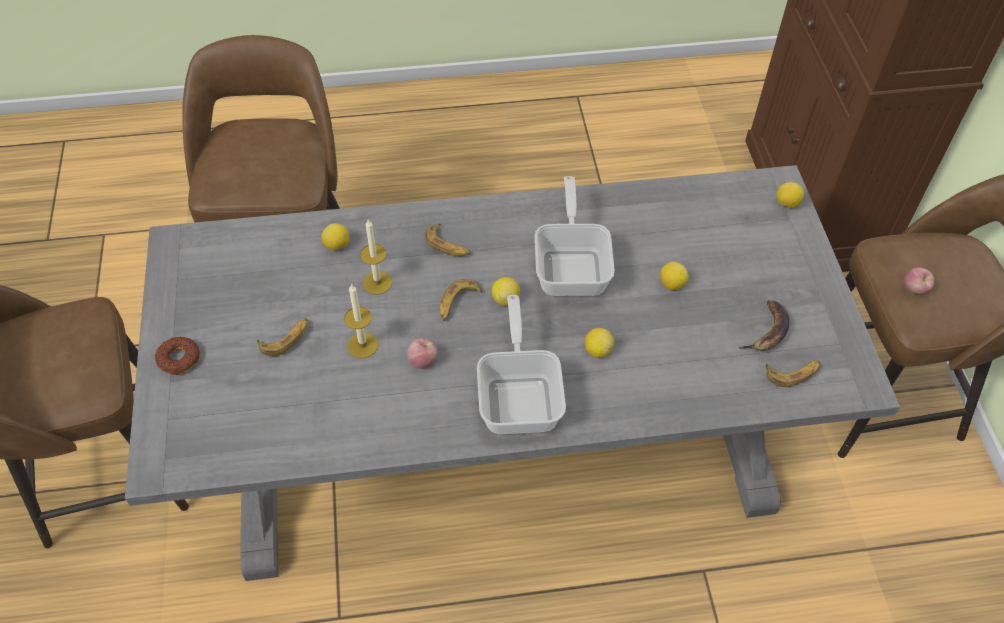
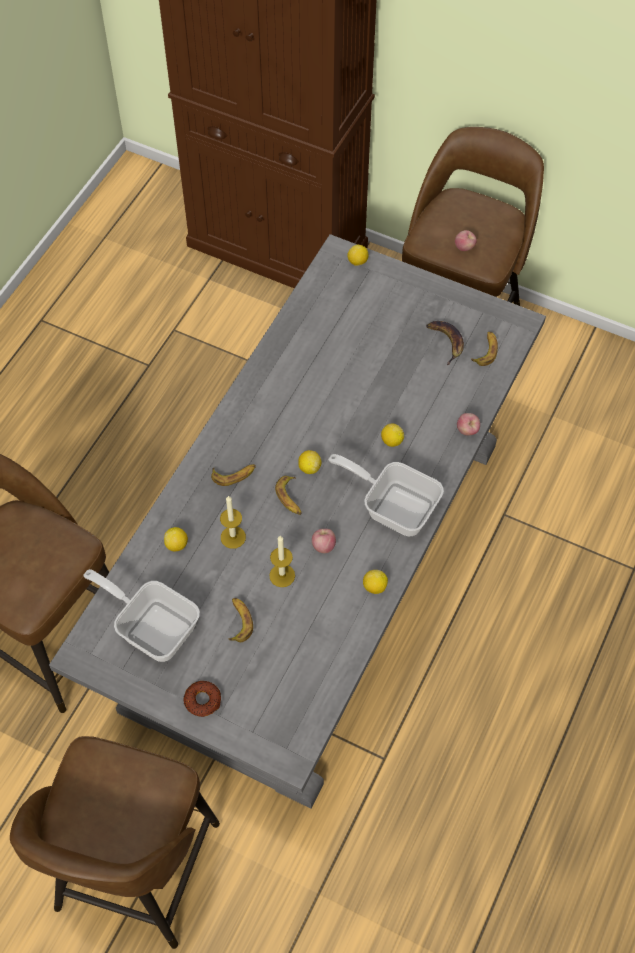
camera: 55 degrees left, 5 degrees up
frying pan [535,176,615,296] -> frying pan moved to [83,569,200,662]
lemon [660,261,689,290] -> lemon moved to [363,570,388,594]
none -> apple [457,413,480,435]

